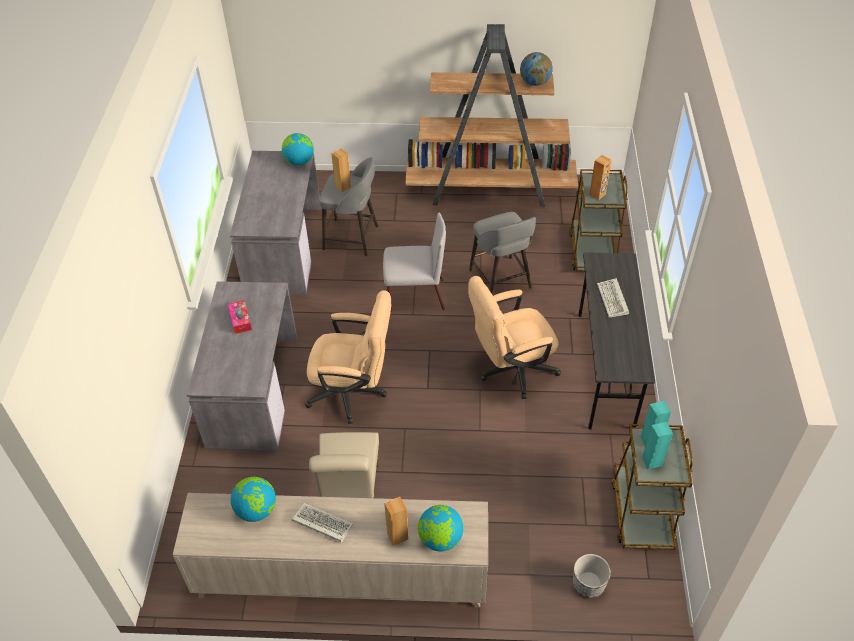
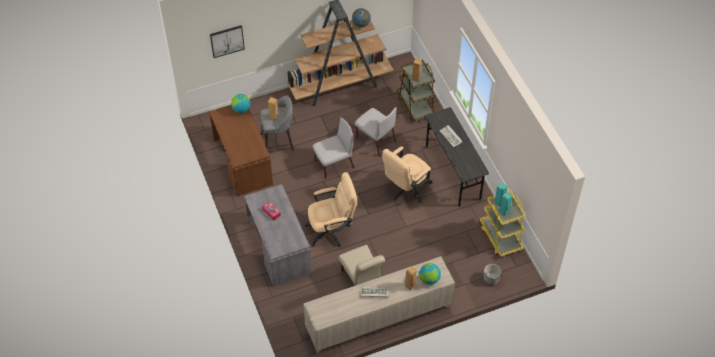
camera: 25 degrees left, 5 degrees up
grey desk [230,151,321,294] -> brown desk [209,105,273,196]
globe [231,477,276,522] -> none
grey stool [469,212,536,294] -> grey chair [355,107,397,156]
brown cart [612,424,693,550] -> yellow cart [480,190,526,257]
none -> picture [210,25,245,58]

